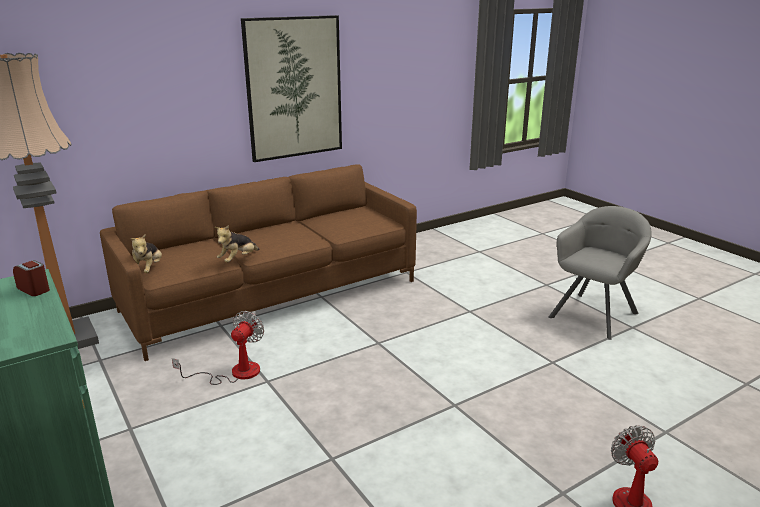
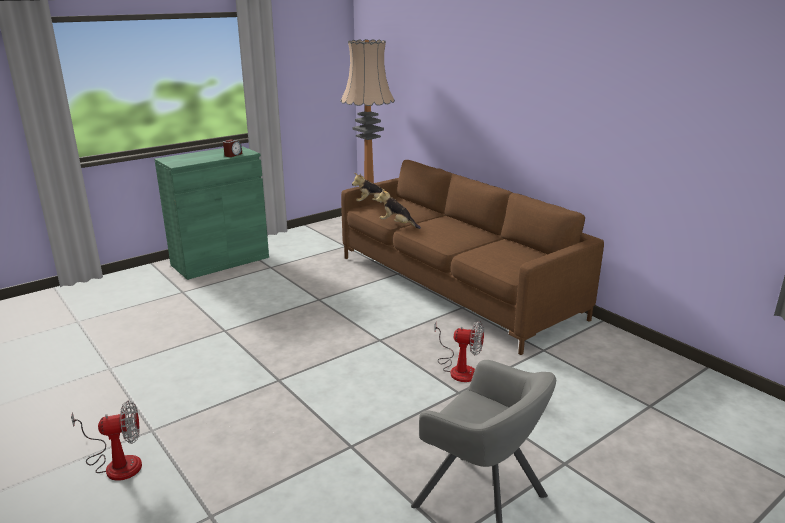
camera: 85 degrees right, 0 degrees up
fan [172,311,264,385] -> fan moved to [434,321,484,382]
picture [241,15,342,162] -> none

